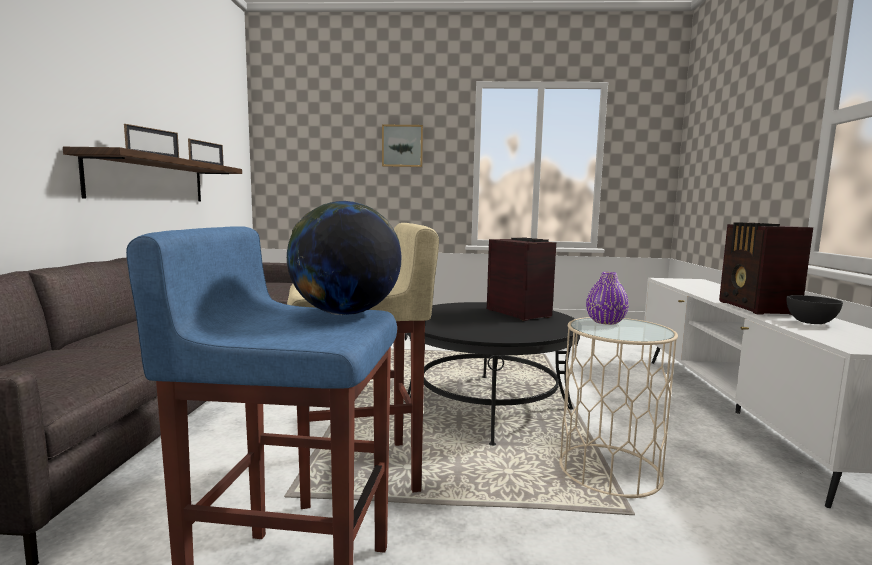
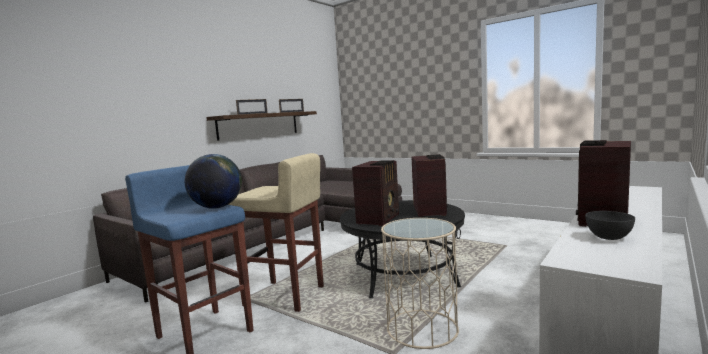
camera: 35 degrees right, 0 degrees up
picture [382,125,423,167] -> none
purple vase [586,272,629,325] -> none
none -> radio [352,160,399,226]

